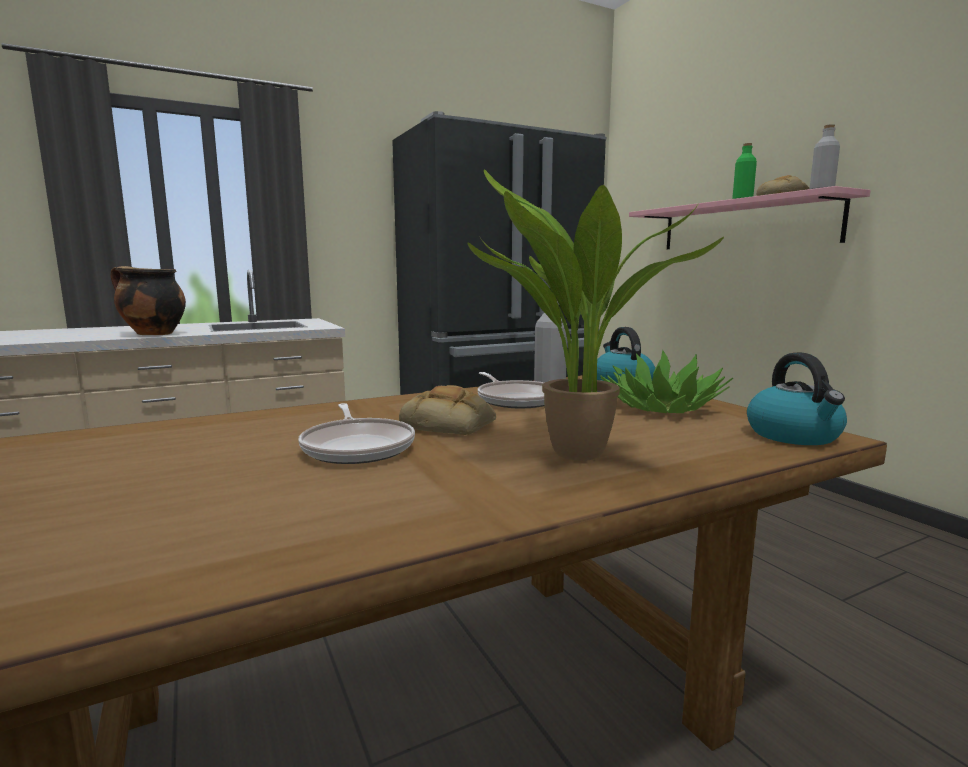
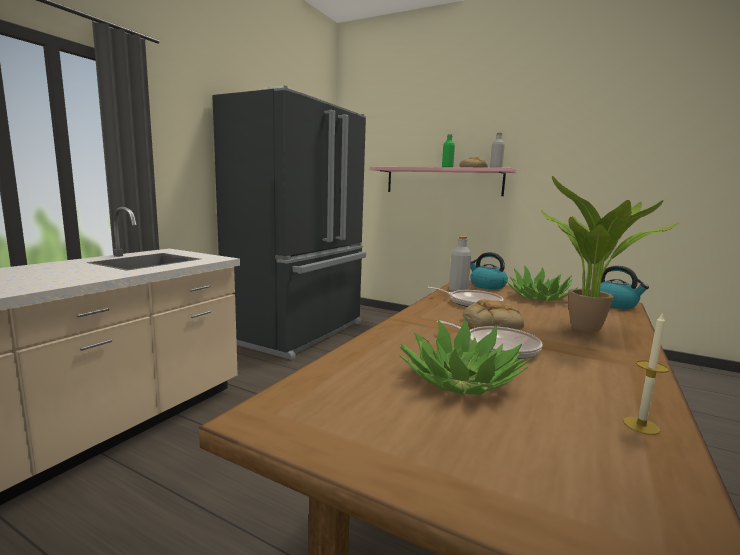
camera: 35 degrees left, 0 degrees up
cooking pot [111,266,186,335] -> none
none -> potted plant [399,318,532,395]
none -> candle [623,312,669,435]

